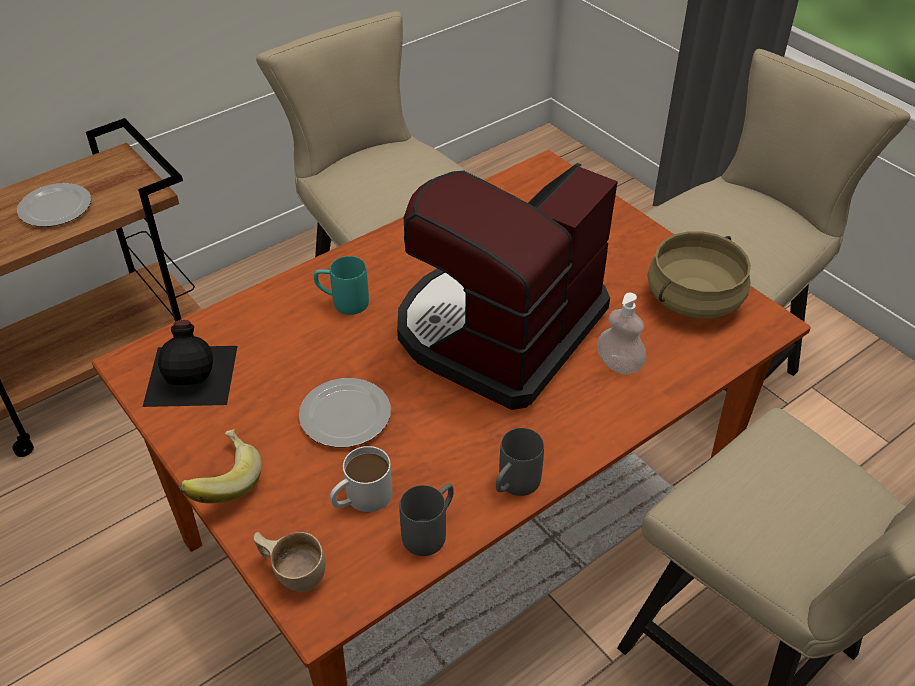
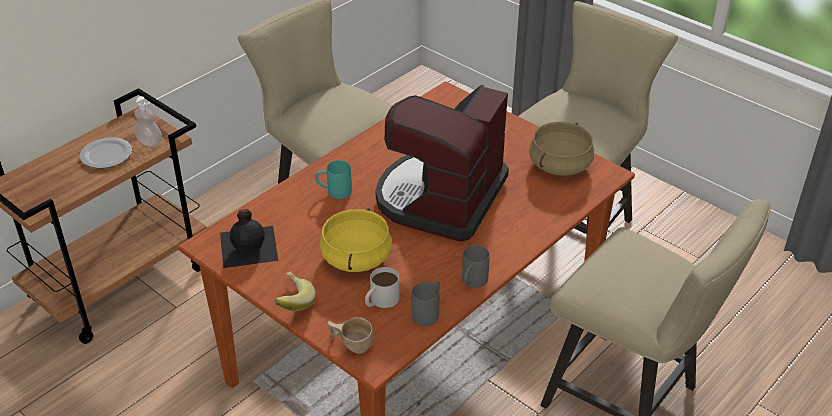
camera: 10 degrees left, 5 degrees down
plate [299,378,391,448] -> yellow cooking pot [320,208,392,272]
soap dispenser [597,293,646,374] -> soap dispenser moved to [134,96,162,146]

